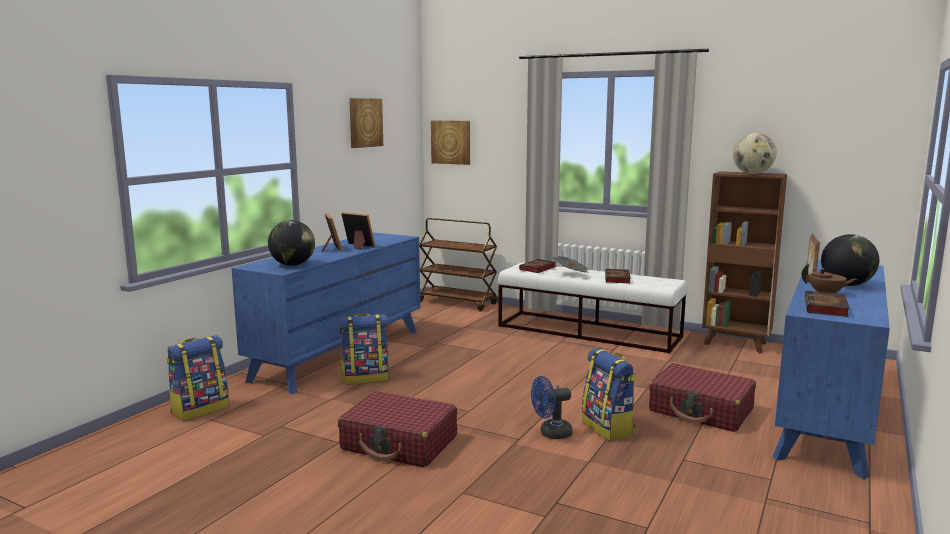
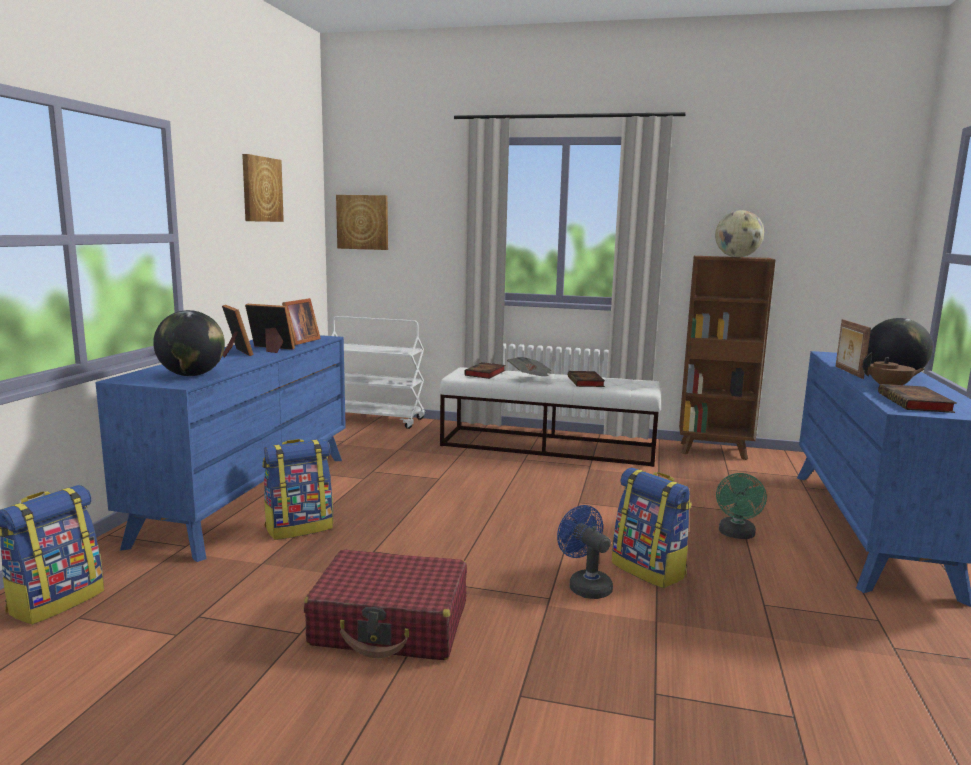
camera: 15 degrees left, 0 degrees up
brown cart [419,218,498,311] -> white cart [332,316,425,429]
blue fan [531,376,572,439] -> blue fan turned 90 degrees clockwise [557,505,613,599]
red suitcase [649,363,756,432] -> green fan [716,473,767,539]
none -> picture frame [282,298,321,345]

